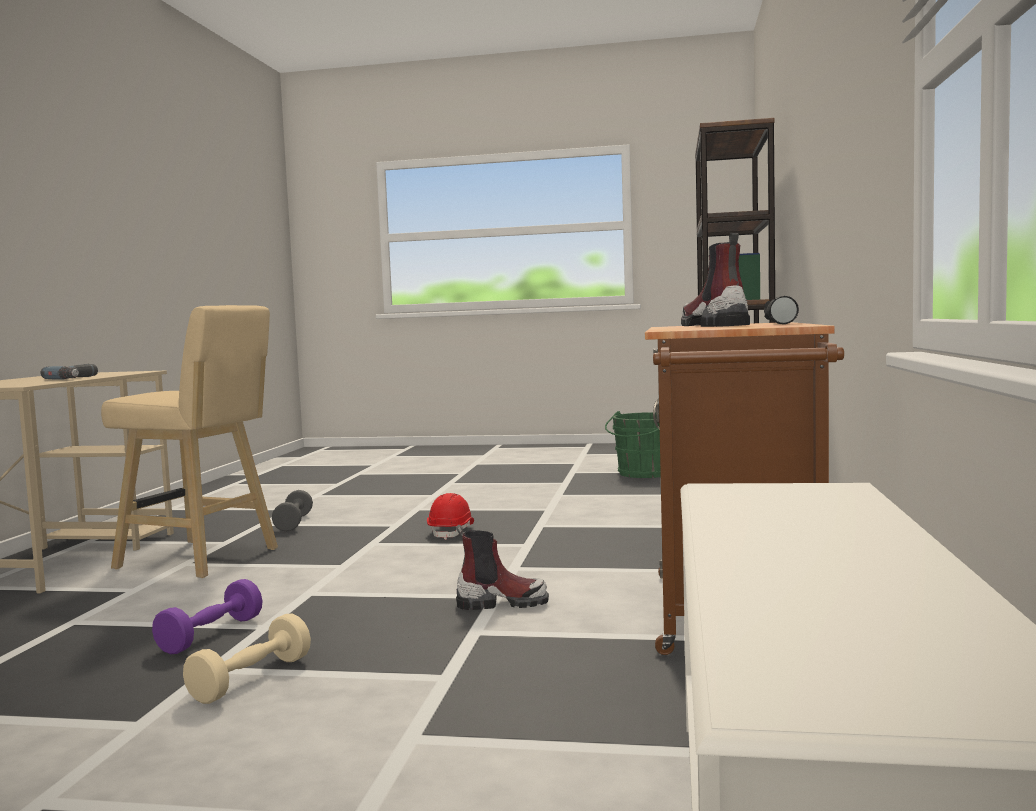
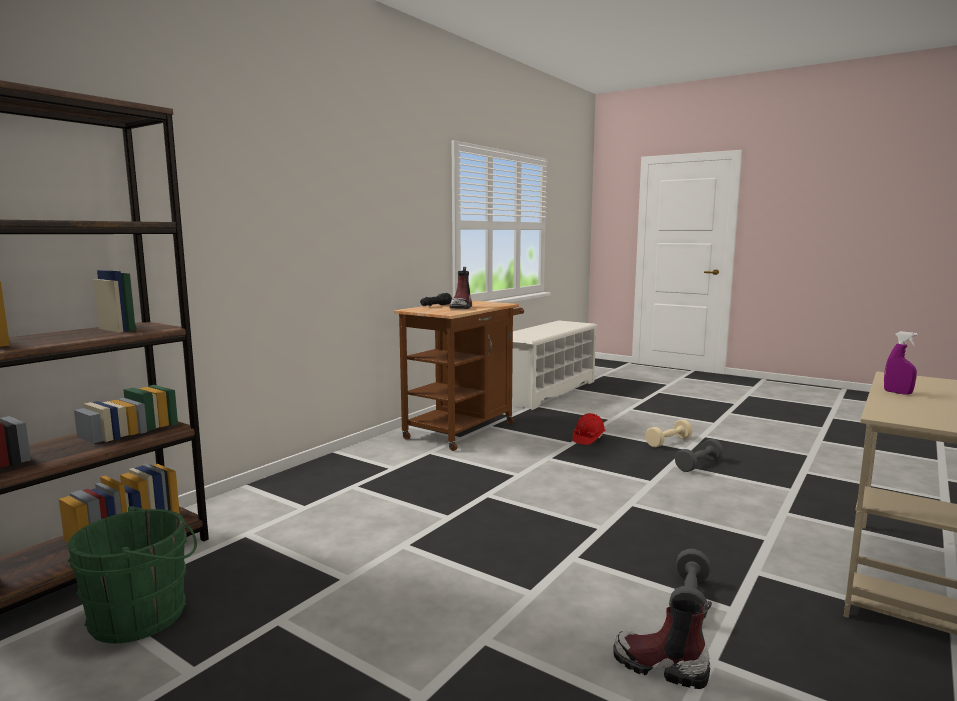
camera: 155 degrees left, 5 degrees up
power drill [41,364,98,379] -> purple spray bottle [884,331,918,395]
beige stool [101,305,278,578] -> none
purple dumbbell [152,579,262,654] -> grey dumbbell [675,439,723,472]
red hard hat [427,493,474,540] -> red hard hat moved to [572,413,606,445]
boot [456,525,549,610] -> boot moved to [613,600,712,689]

